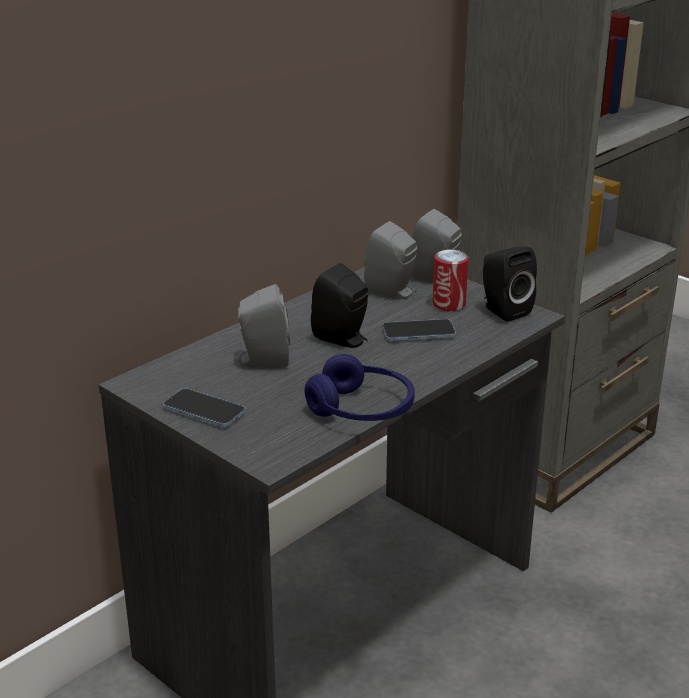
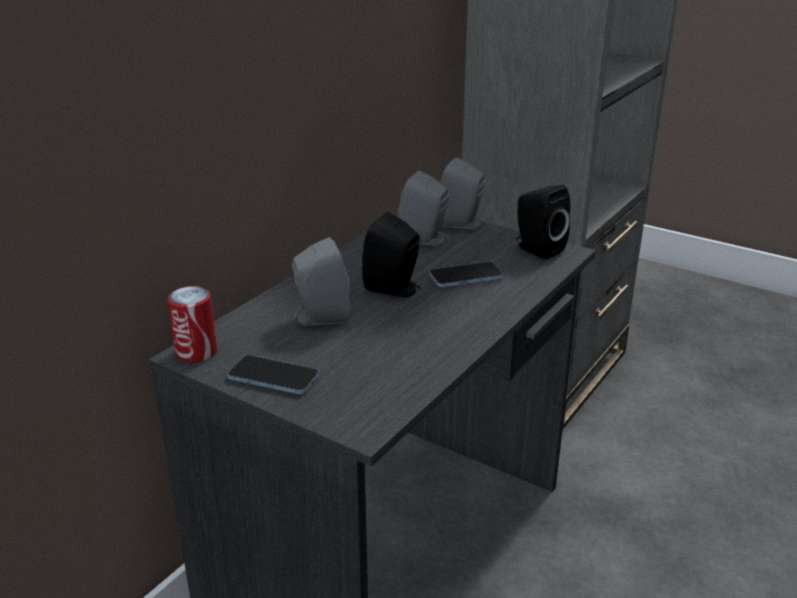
camera: 10 degrees left, 0 degrees up
blue headphones [305,354,415,421] -> none
can [433,249,469,311] -> can moved to [167,286,217,363]

